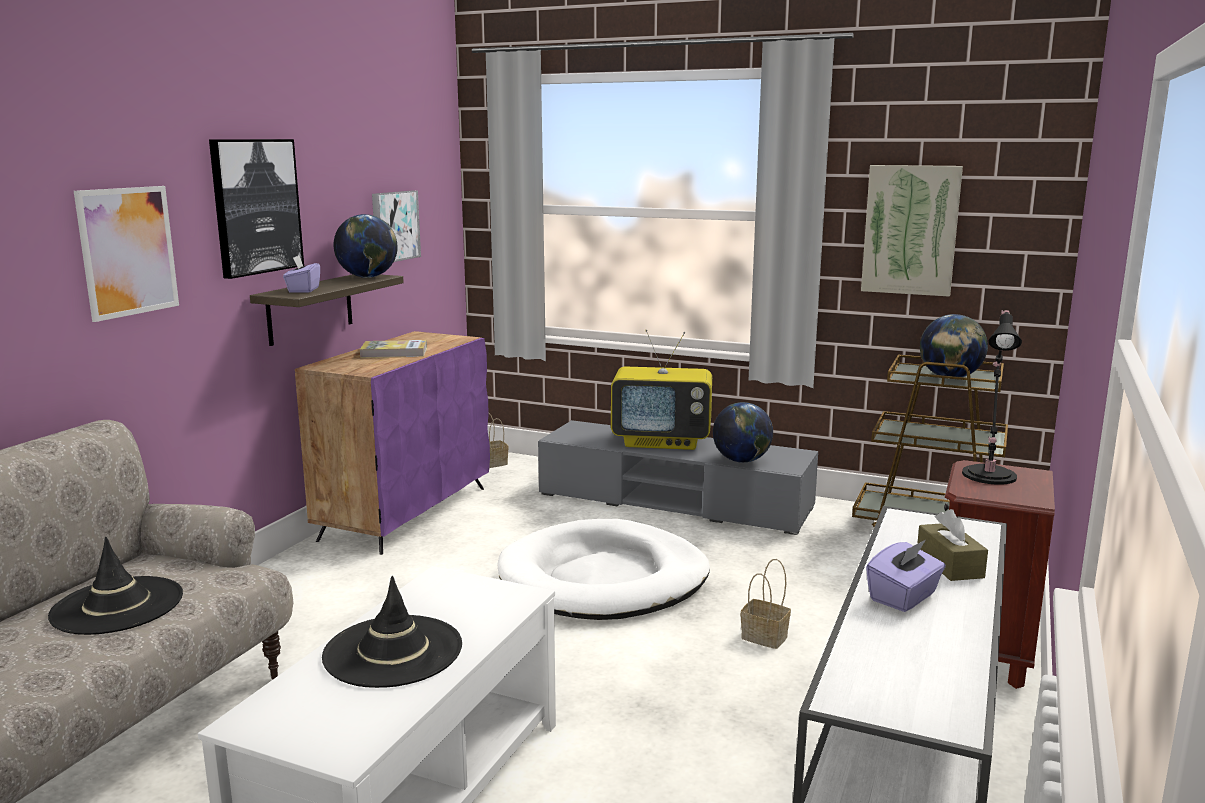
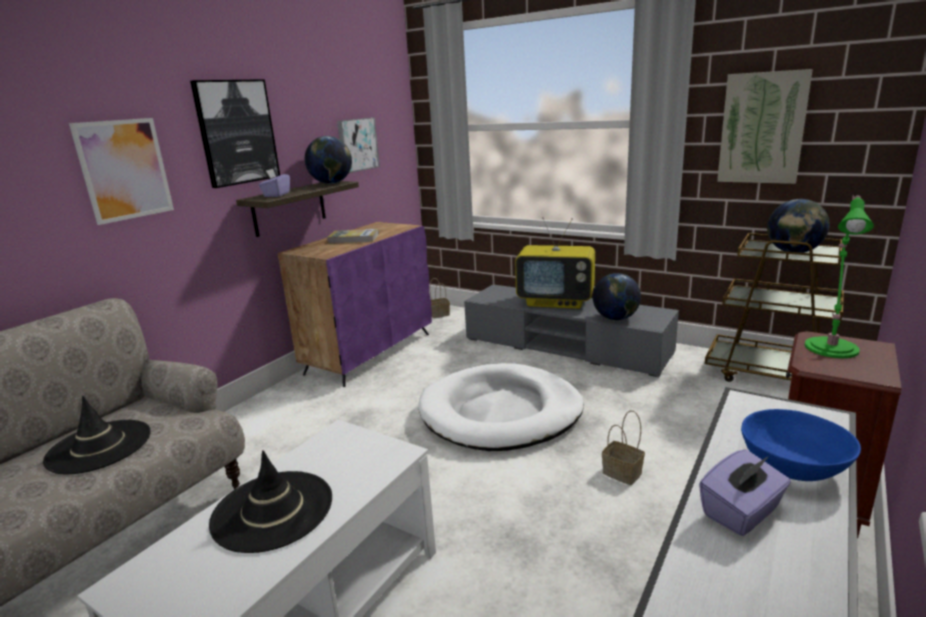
camera: 10 degrees right, 5 degrees up
brown tissue box [917,509,988,581] -> blue bowl [741,409,861,481]
black table lamp [962,310,1022,485] -> green table lamp [805,195,874,358]

